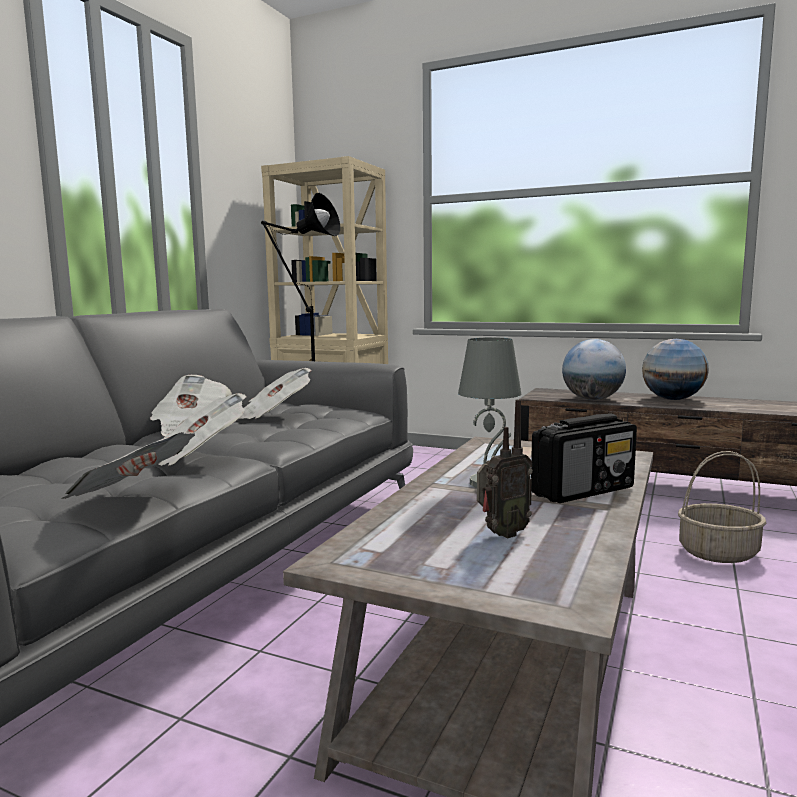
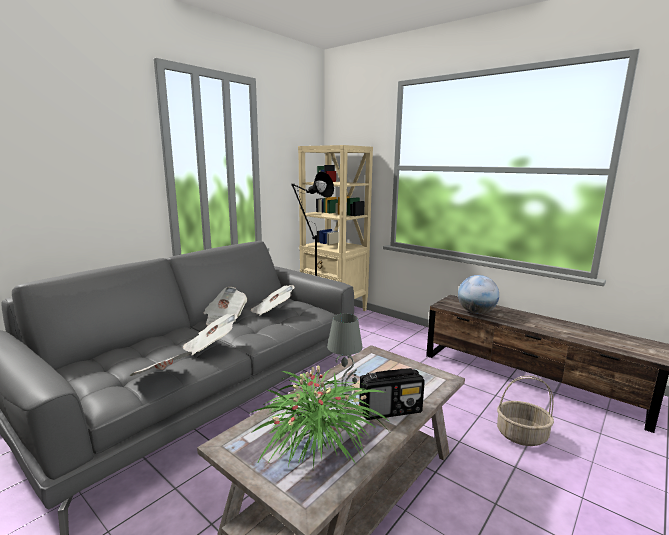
camera: 15 degrees right, 5 degrees up
radio [477,399,533,538] -> potted plant [250,365,389,470]
globe [642,339,709,400] -> none

